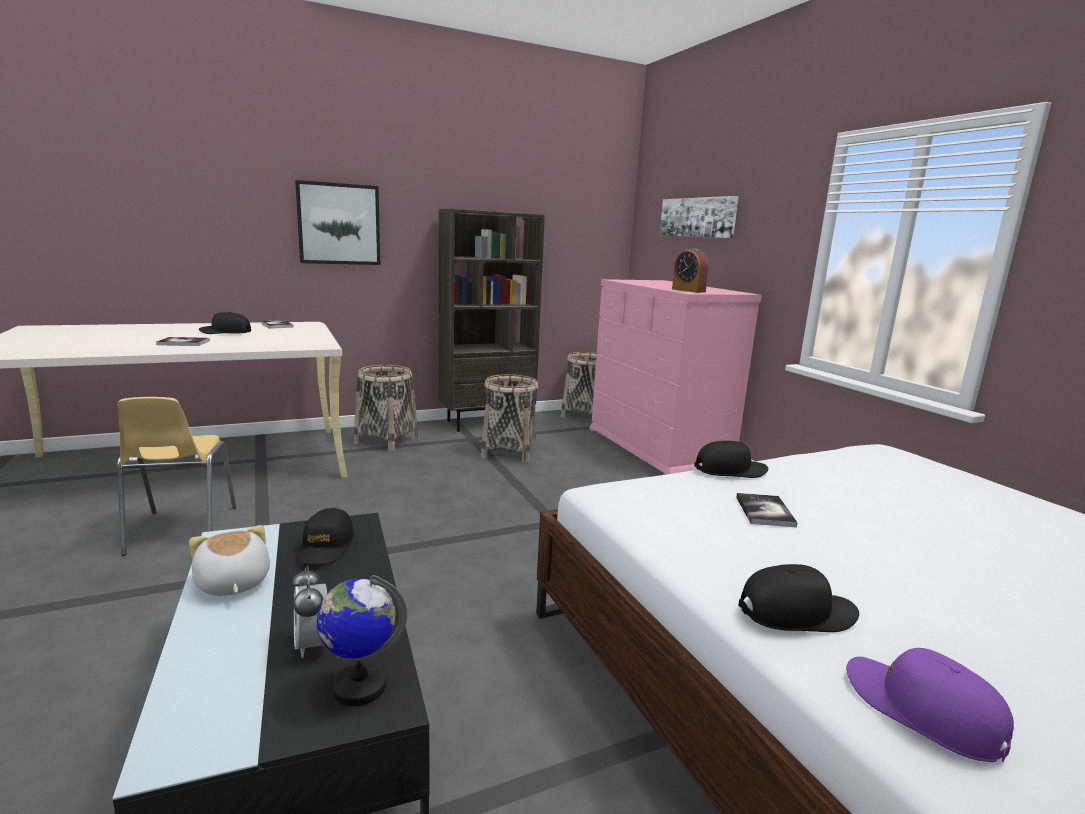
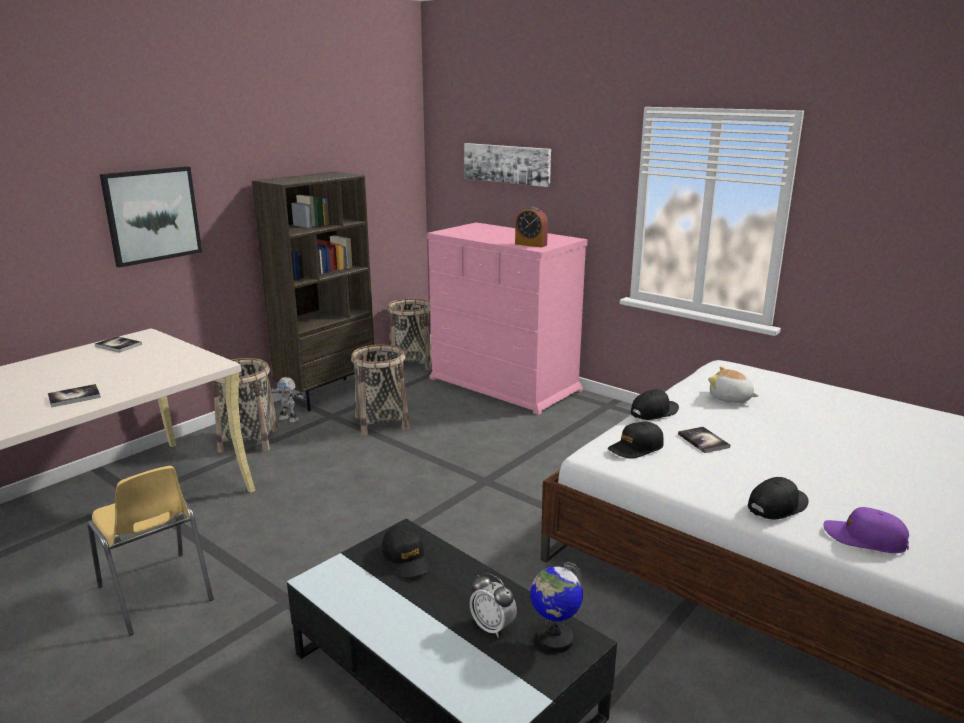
camera: 25 degrees left, 5 degrees up
plush toy [189,525,270,596] -> plush toy moved to [708,367,759,403]
black cap [199,312,251,334] -> black cap moved to [608,422,664,458]
none -> toy robot [271,377,307,423]

